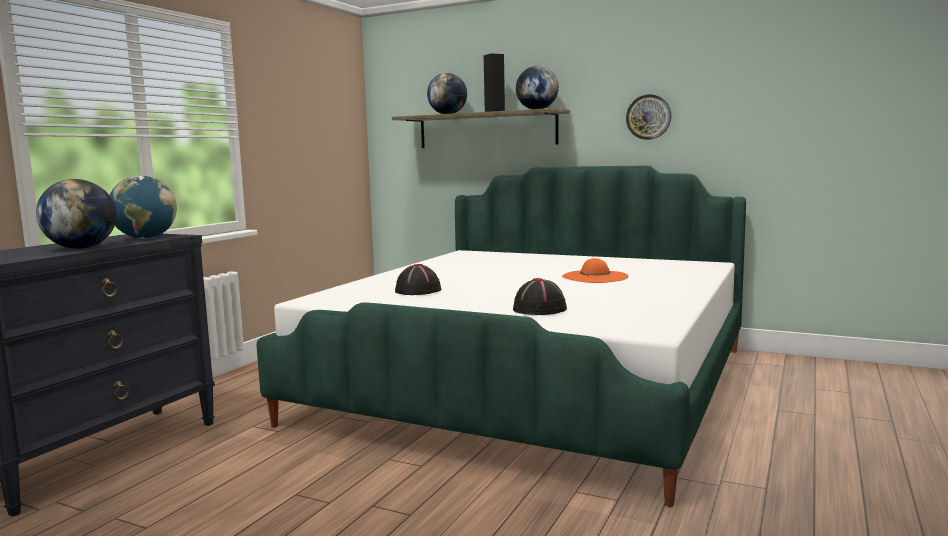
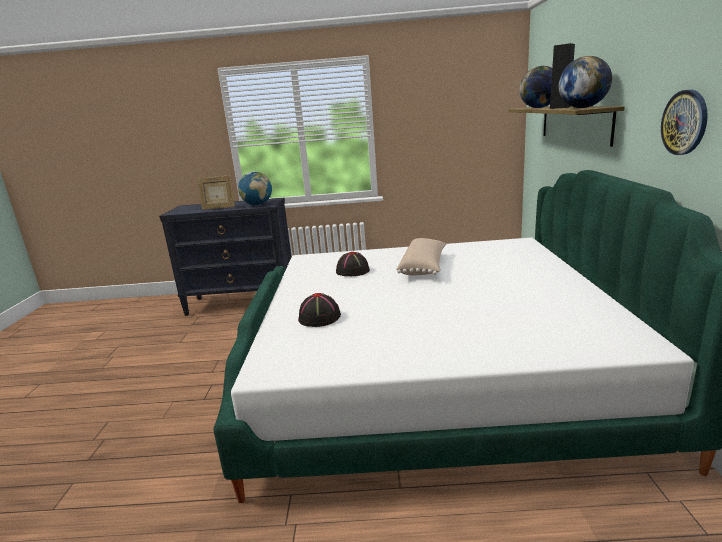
camera: 65 degrees right, 10 degrees up
globe [36,179,117,249] -> picture frame [197,175,235,210]
orange hat [562,258,628,283] -> none
none -> beige pillow [396,238,447,275]

